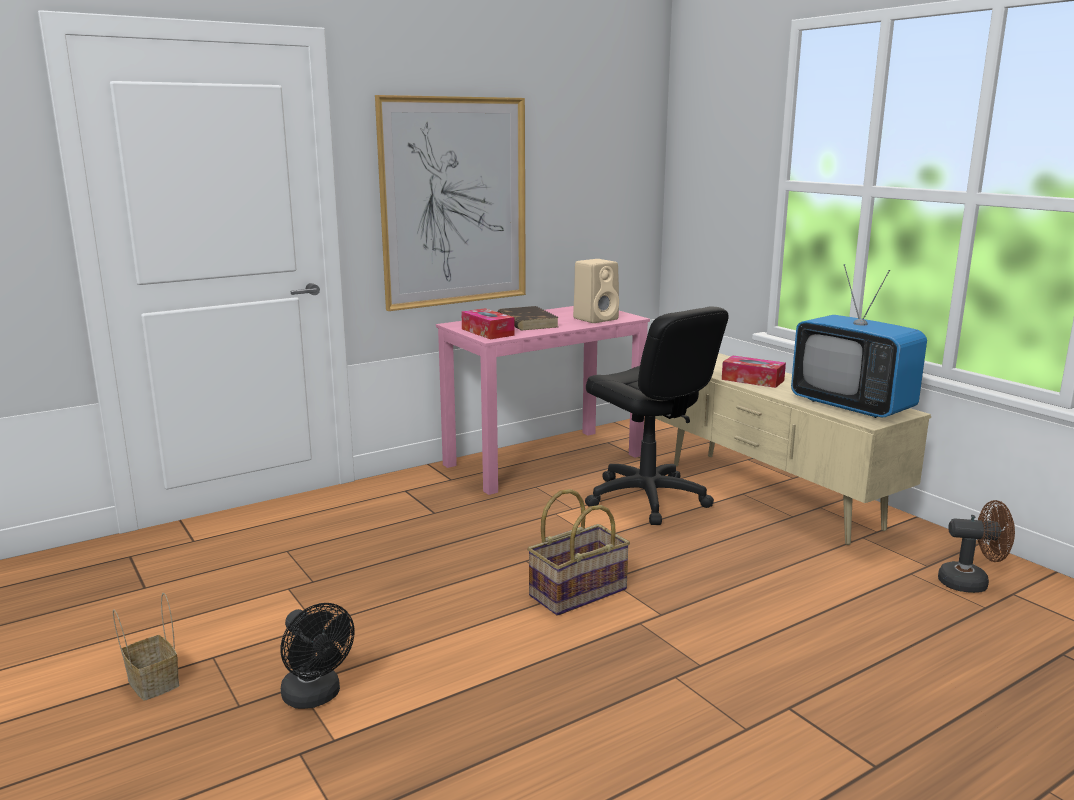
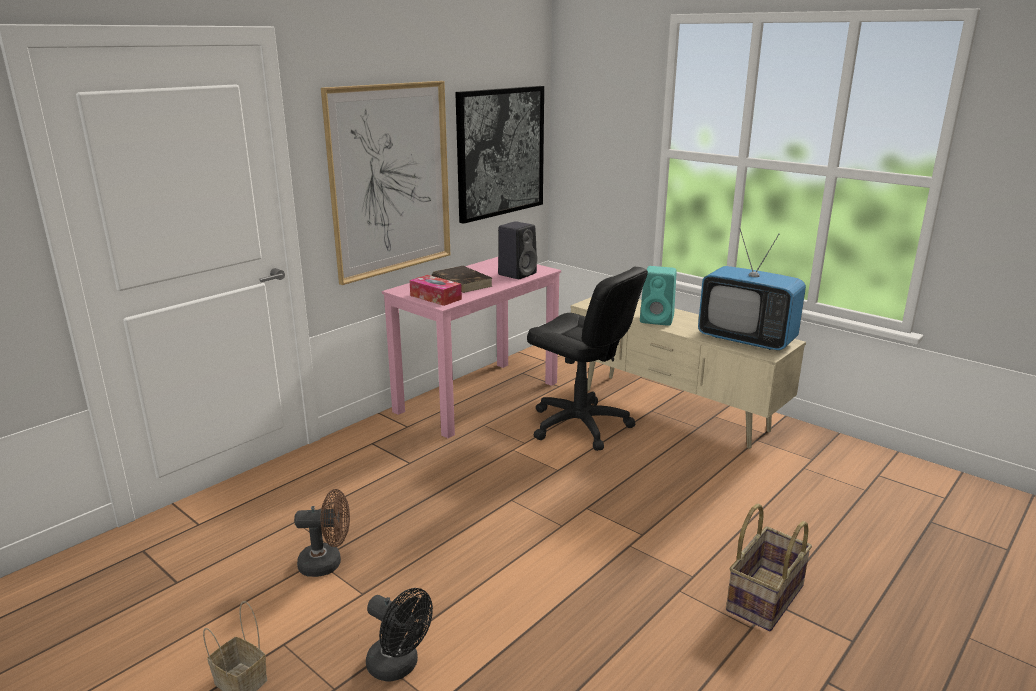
camera: 15 degrees left, 5 degrees up
basket [527,489,630,616] -> basket moved to [726,504,812,631]
beige speaker [573,259,619,323] -> black speaker [498,221,537,279]
tissue box [722,356,786,388] -> turquoise speaker [640,266,677,326]
brown fan [938,500,1015,593] -> brown fan moved to [294,489,350,577]
none -> picture [455,86,544,224]

